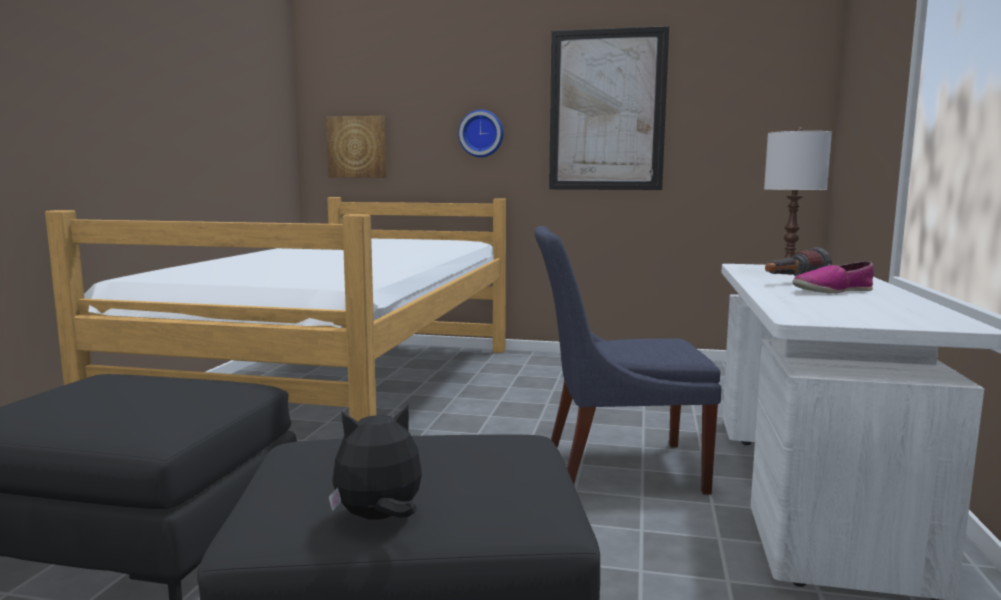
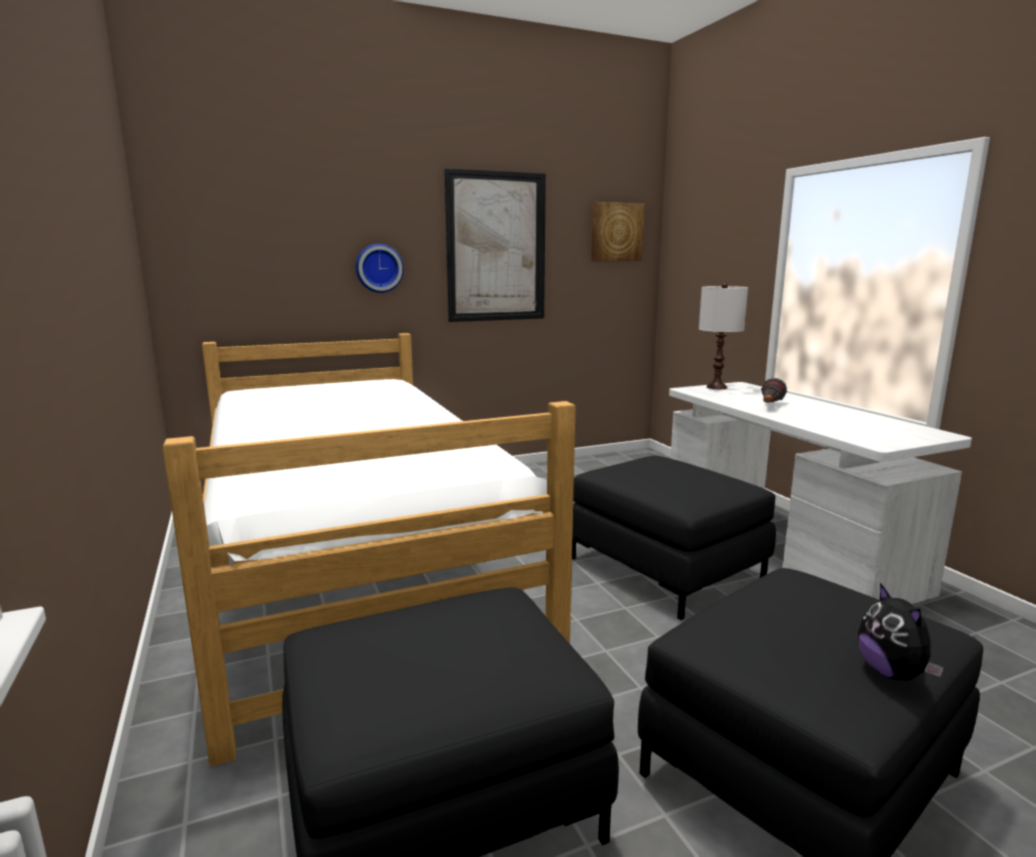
camera: 35 degrees left, 5 degrees up
picture [326,116,386,178] -> picture moved to [591,202,644,261]
plush toy [328,404,422,520] -> plush toy turned 45 degrees counterclockwise [858,583,944,680]
blue chair [535,226,722,495] -> black ottoman [572,456,776,620]
shoe [792,261,874,294] -> none

